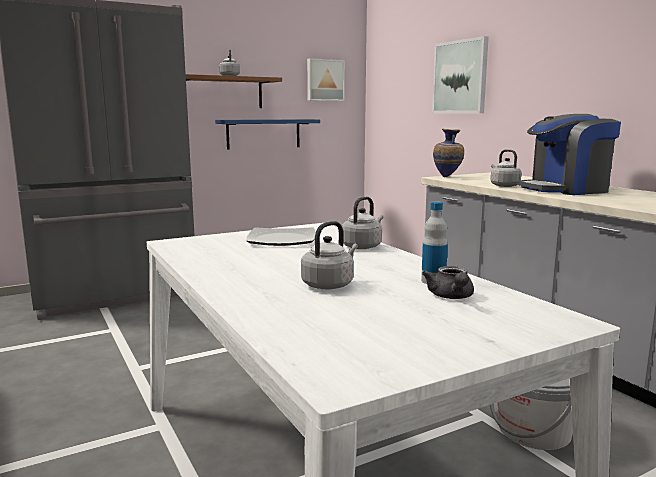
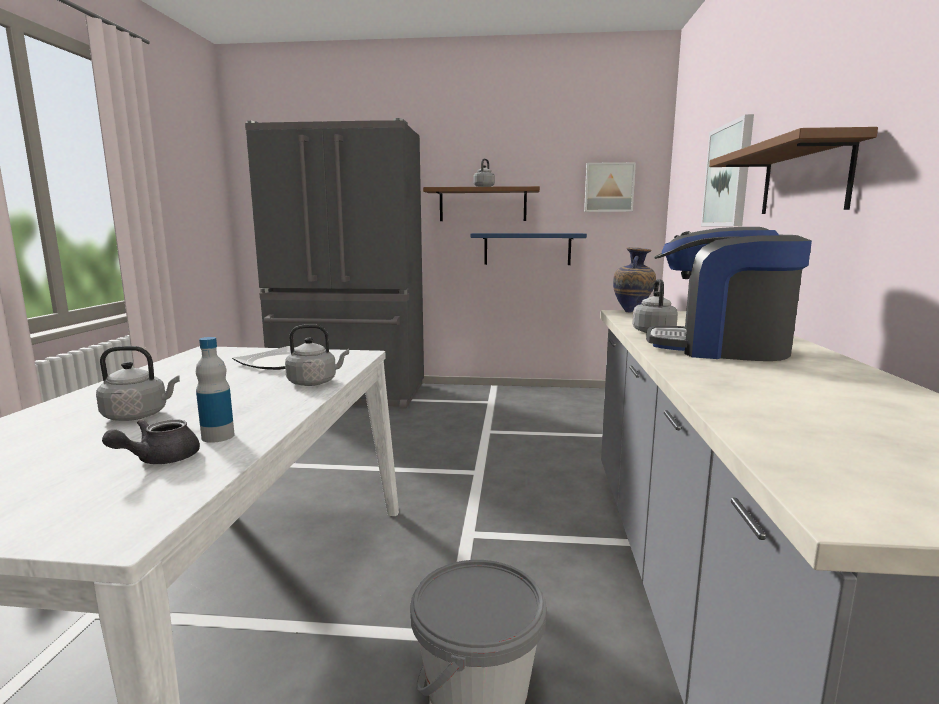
camera: 35 degrees right, 0 degrees up
none -> brown shelf [709,127,878,214]

